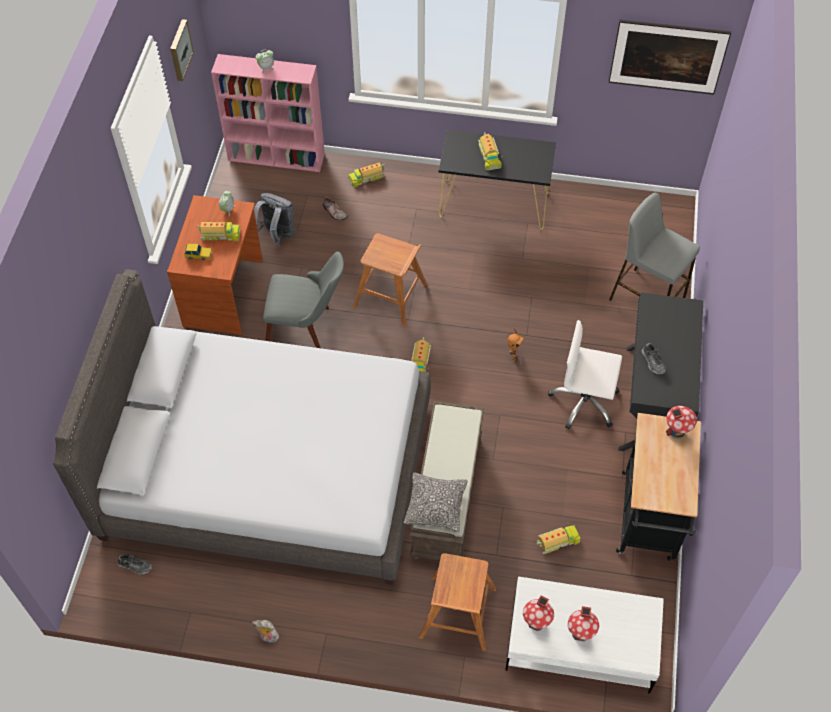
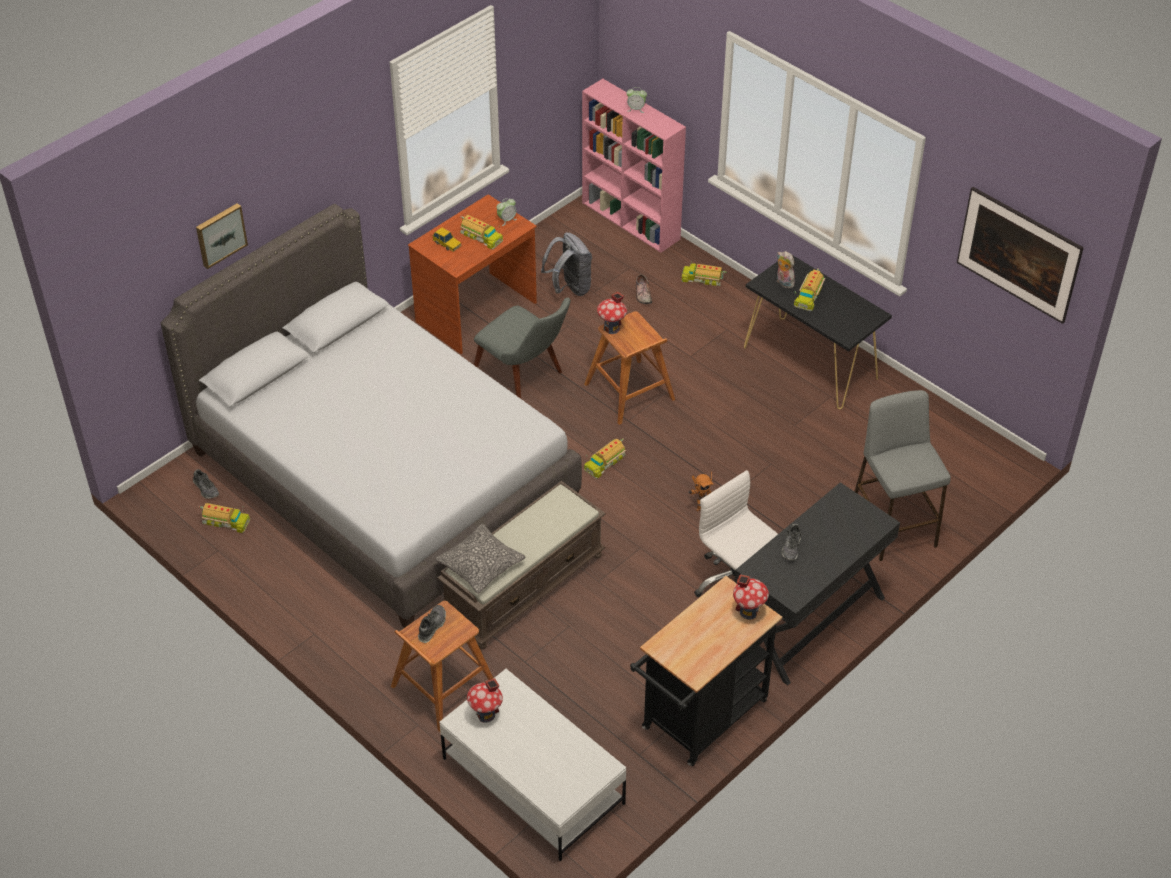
camera: 35 degrees right, 10 degrees down
picture [170,19,194,81] -> picture moved to [196,203,248,269]
plush toy [252,620,279,643] -> plush toy moved to [777,251,795,289]
toy truck [537,522,581,554] -> toy truck moved to [199,503,250,533]
toy house [568,606,599,641] -> toy house moved to [597,292,627,334]
none -> shoe [418,605,446,643]

